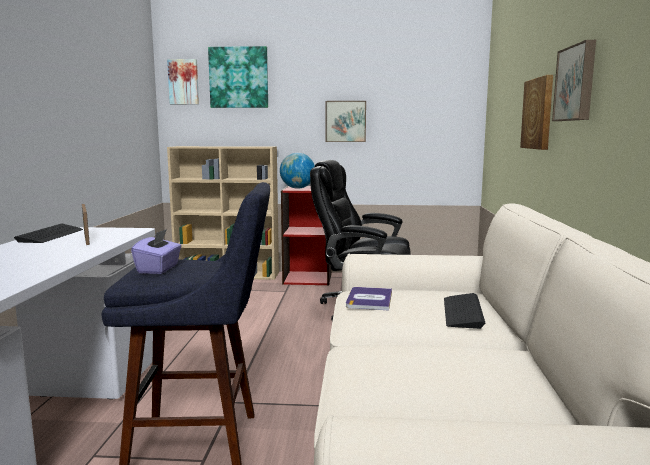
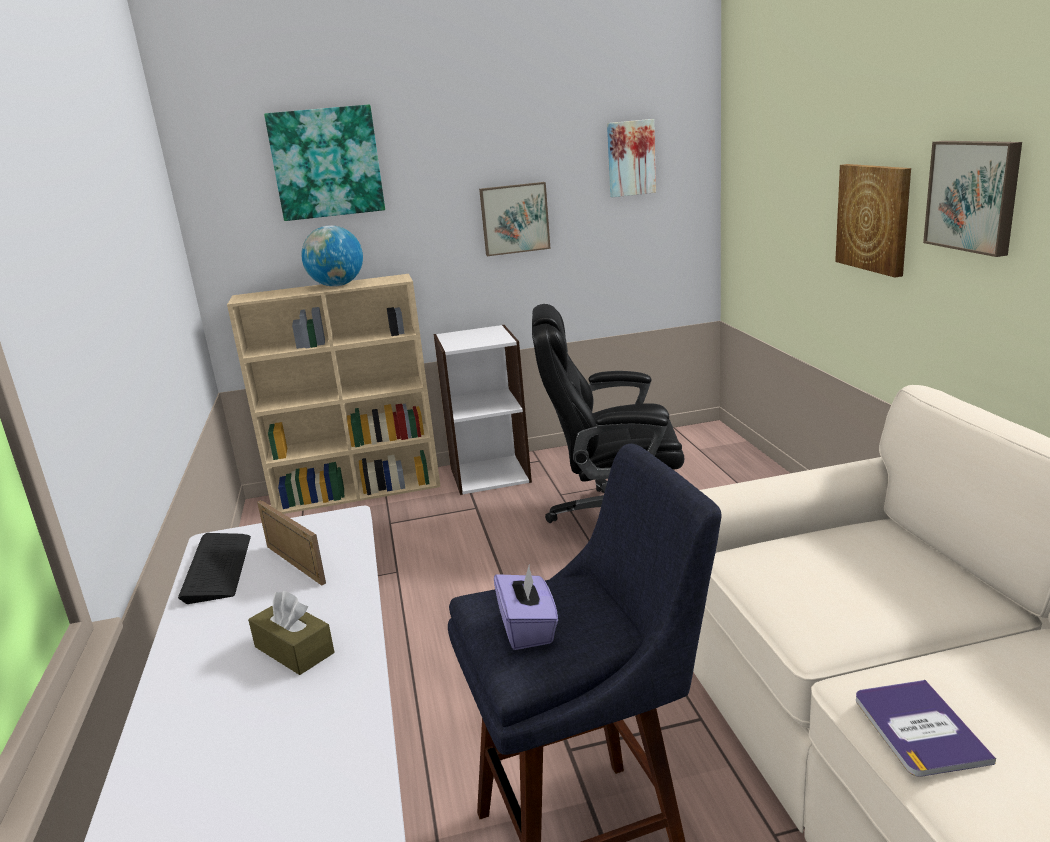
camera: 15 degrees left, 10 degrees up
picture [167,59,199,104] -> picture moved to [607,119,656,197]
globe [280,153,315,189] -> globe moved to [301,225,363,287]
red bookcase [281,186,332,286] -> white bookcase [434,325,532,495]
book [346,287,392,311] -> book moved to [856,680,996,777]
keyboard [444,293,485,329] -> none
none -> brown tissue box [248,591,334,675]

